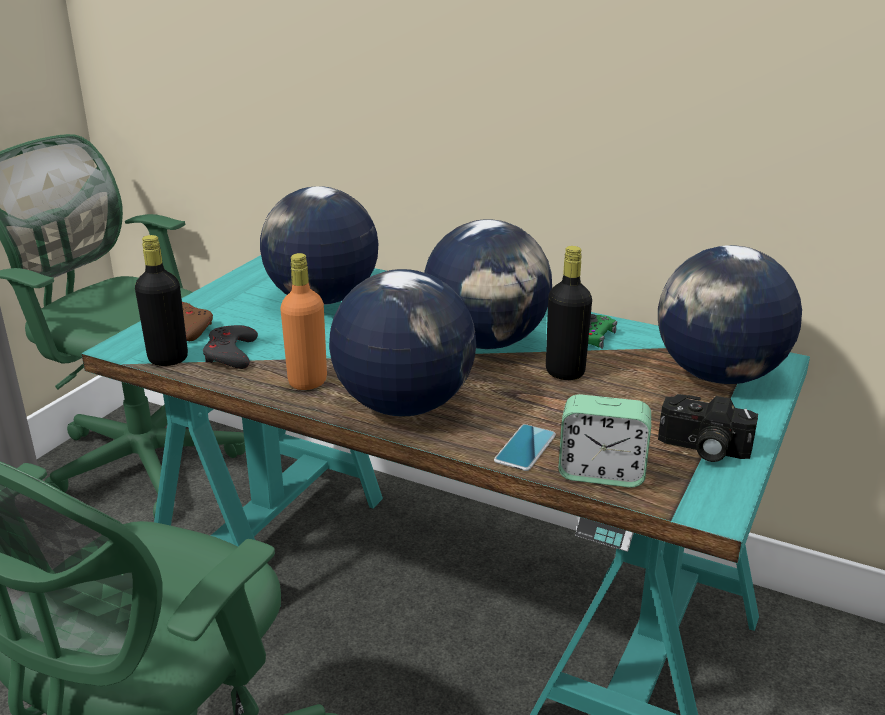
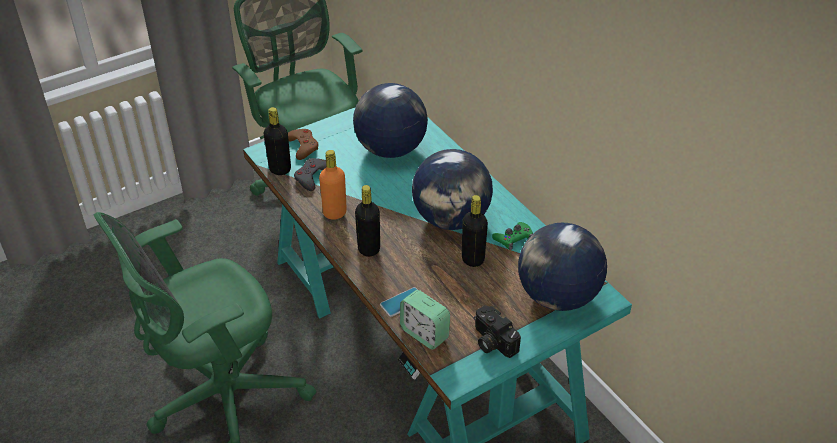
camera: 30 degrees right, 15 degrees up
globe [329,269,476,416] -> black bottle [355,185,380,257]

